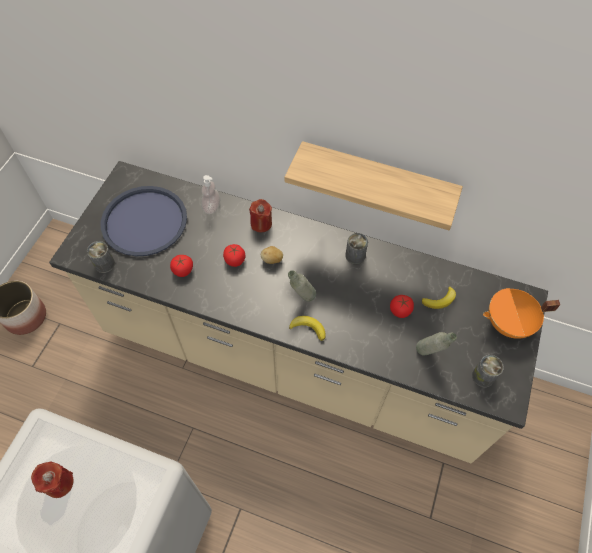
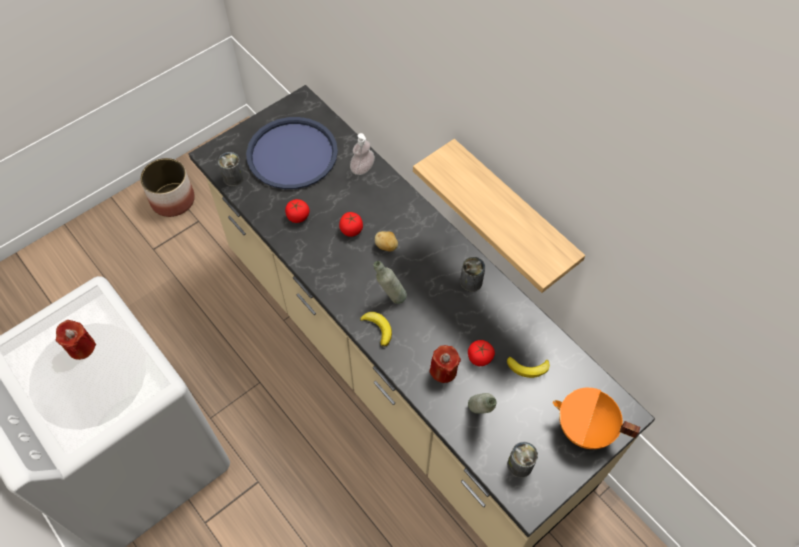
camera: 30 degrees right, 0 degrees up
red candle [249,199,272,232] -> red candle moved to [430,345,461,383]

